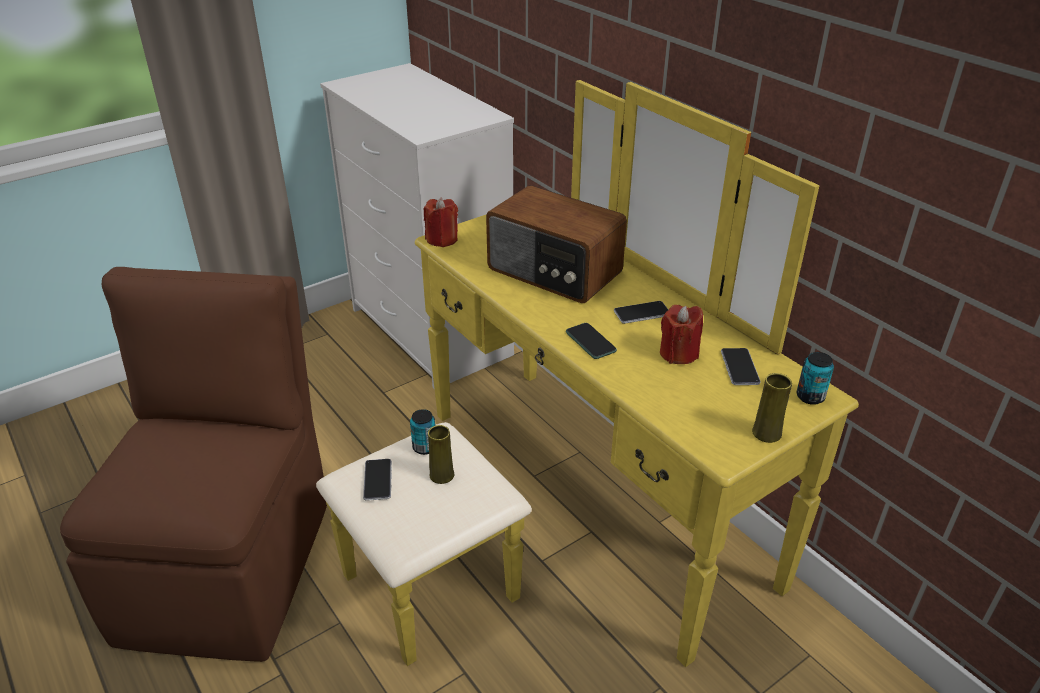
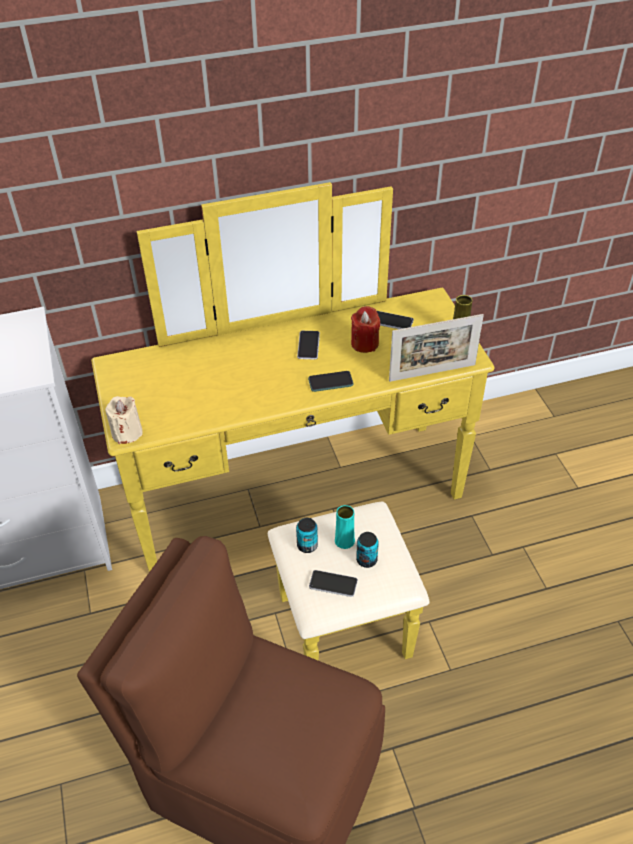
camera: 70 degrees left, 10 degrees up
red candle [424,197,458,247] -> beige candle [105,396,143,444]
yellow vase [428,425,454,484] -> turquoise vase [335,505,355,549]
radio [486,186,627,303] -> none
can [797,352,834,405] -> can moved to [356,532,379,568]
none -> picture frame [389,314,484,382]

